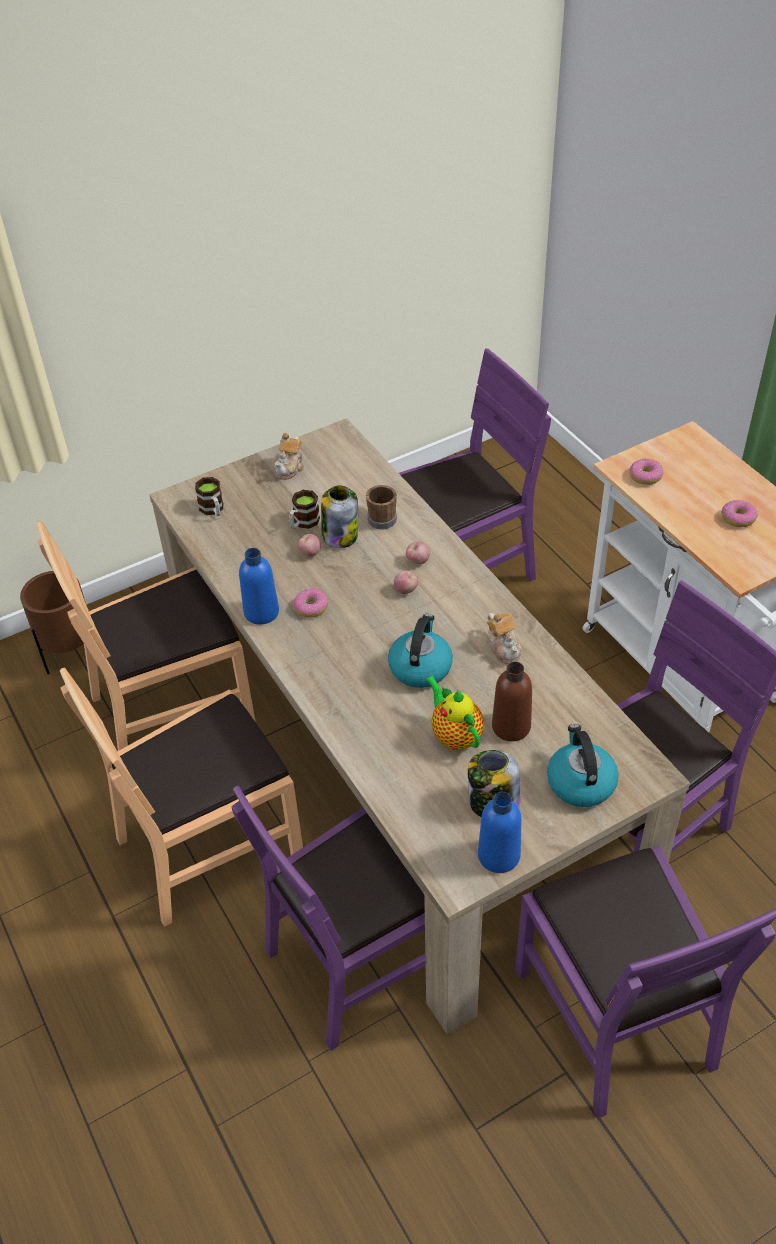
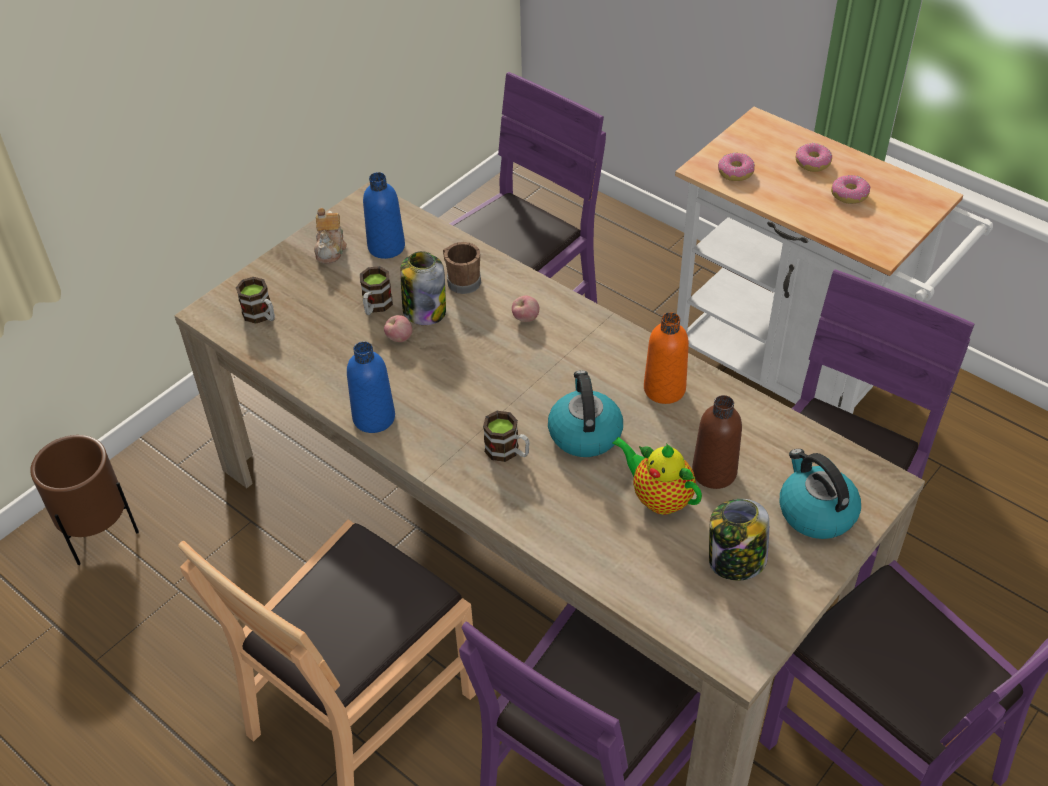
camera: 20 degrees left, 0 degrees up
brown chair [37,521,256,751] -> none
donut [294,588,328,618] -> donut moved to [796,143,832,172]
apple [394,570,418,594] -> none
blue bottle [478,792,521,873] -> blue bottle moved to [363,172,405,259]
teapot [487,613,522,664] -> orange bottle [644,312,689,404]
none -> mug [483,411,530,462]

